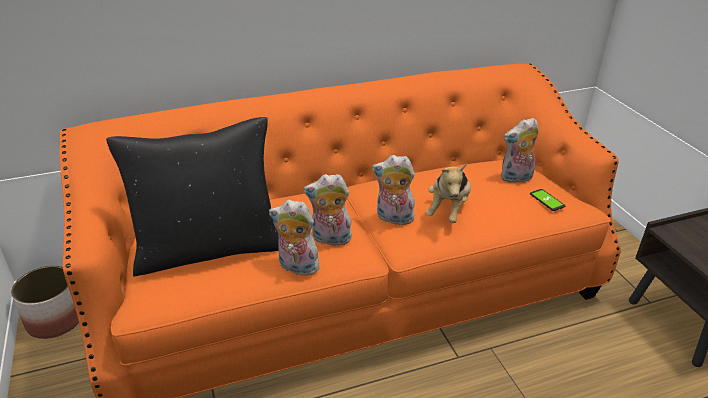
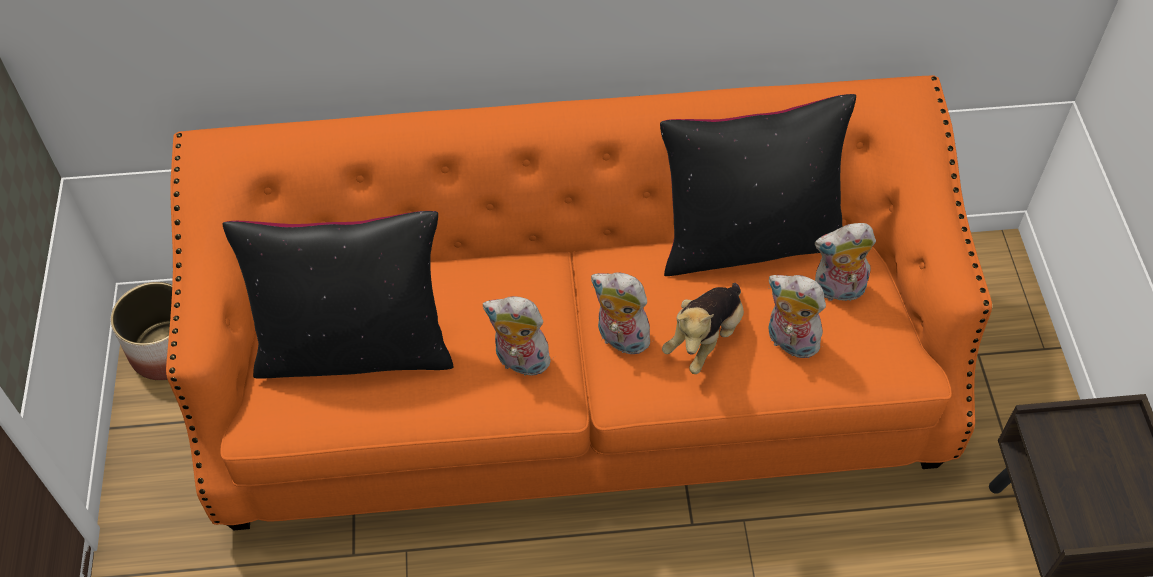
camera: 15 degrees right, 20 degrees up
plush toy [269,200,320,276] -> plush toy moved to [769,275,826,358]
phone [530,189,565,211] -> none
none -> black pillow [660,94,856,276]

